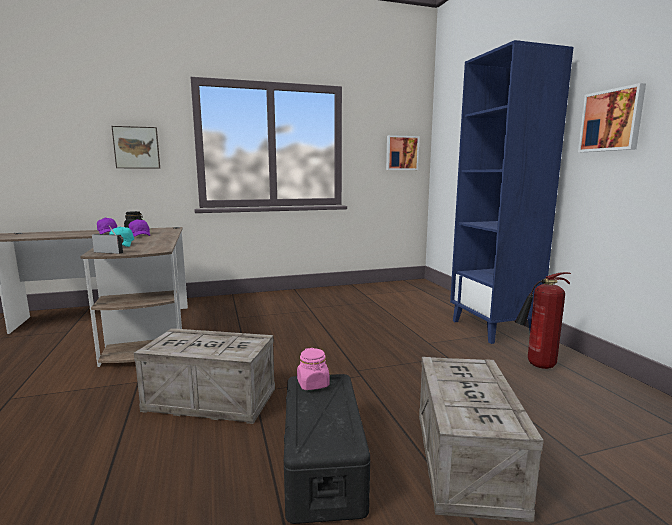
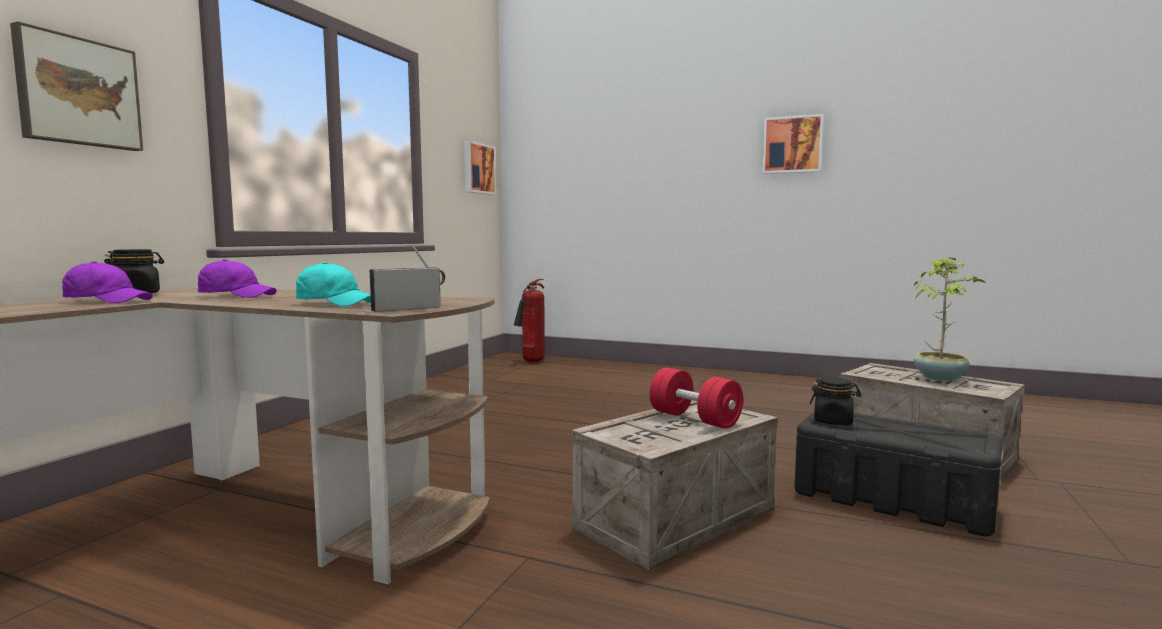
camera: 50 degrees left, 5 degrees down
pink jar [297,348,329,390] -> black jar [809,377,861,425]
blue bookcase [450,40,573,344] -> none
fire extinguisher [515,272,571,369] -> fire extinguisher moved to [514,279,545,362]
none -> red dumbbell [650,367,743,429]
none -> potted plant [914,258,985,381]

